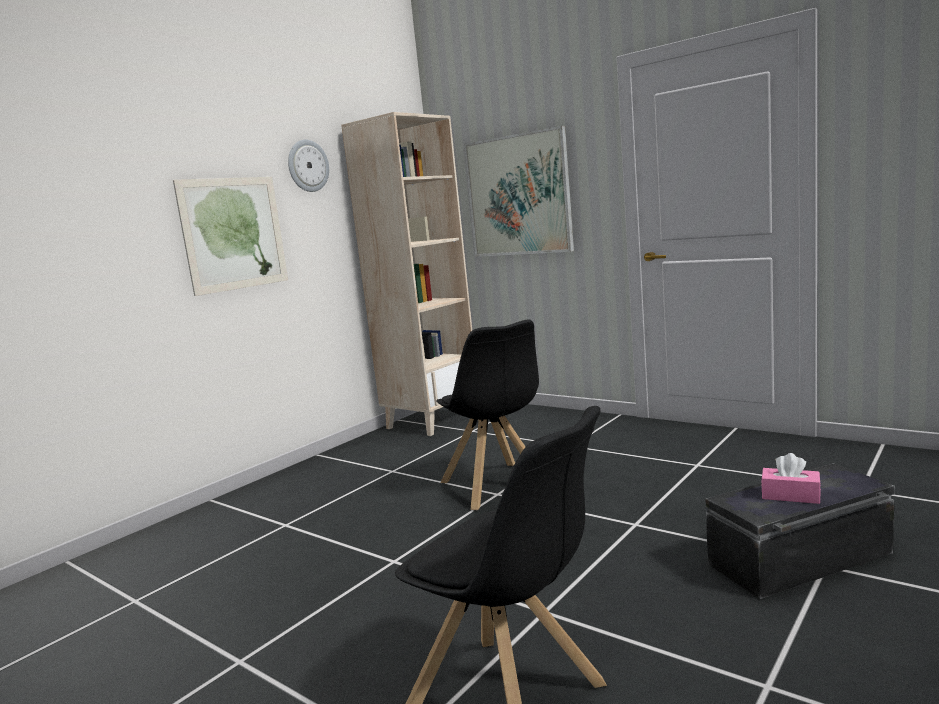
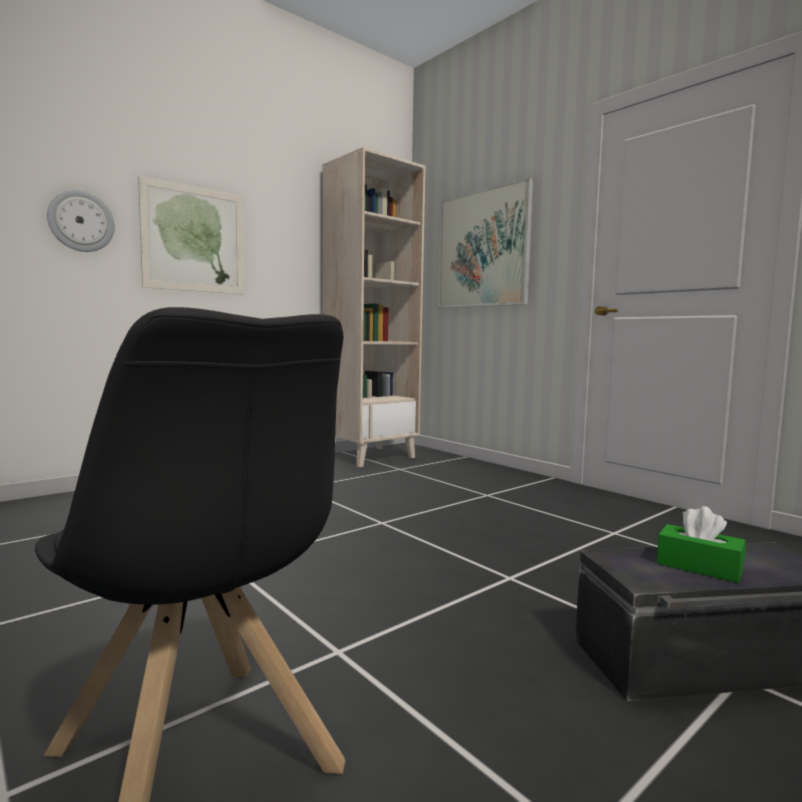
camera: 10 degrees right, 5 degrees down
wall clock [288,140,329,192] -> wall clock moved to [47,190,115,252]
black chair [436,319,539,511] -> none
pink tissue box [761,453,821,504] -> green tissue box [657,506,746,583]

